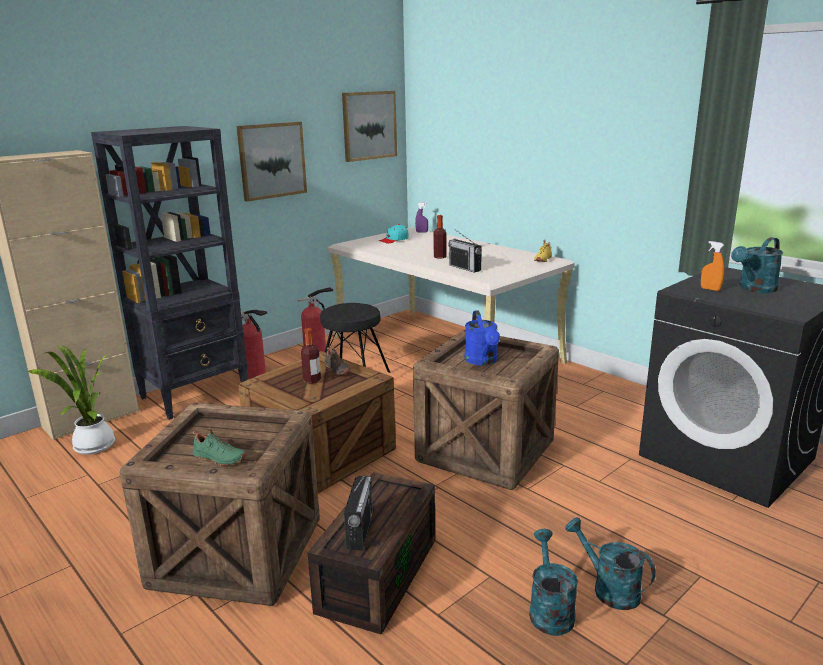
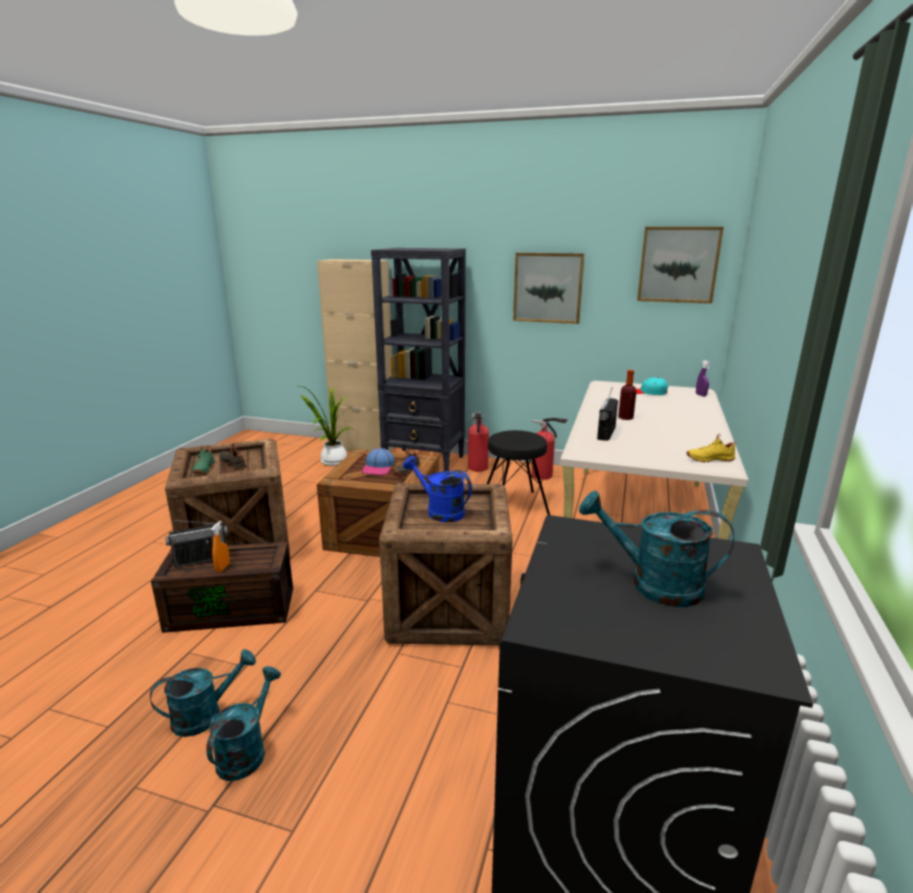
camera: 60 degrees right, 0 degrees up
bottle [301,328,321,384] -> cap [362,448,395,475]
blue watering can [464,310,500,365] -> blue watering can turned 75 degrees clockwise [403,456,472,522]
orange spray bottle [701,241,725,291] -> orange spray bottle moved to [211,521,230,572]
none -> black shoe [219,444,246,470]

